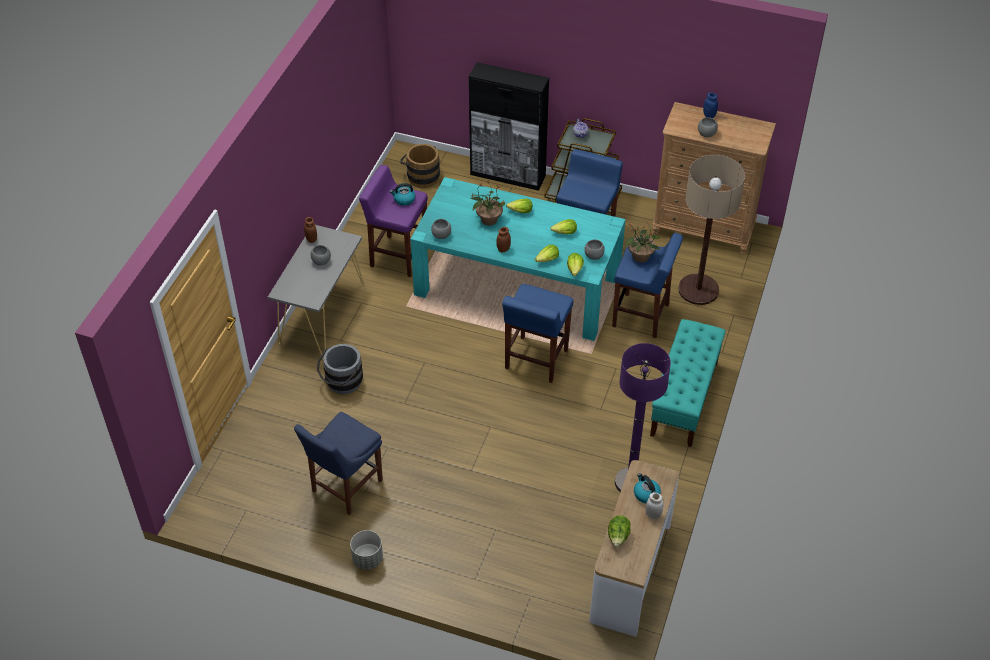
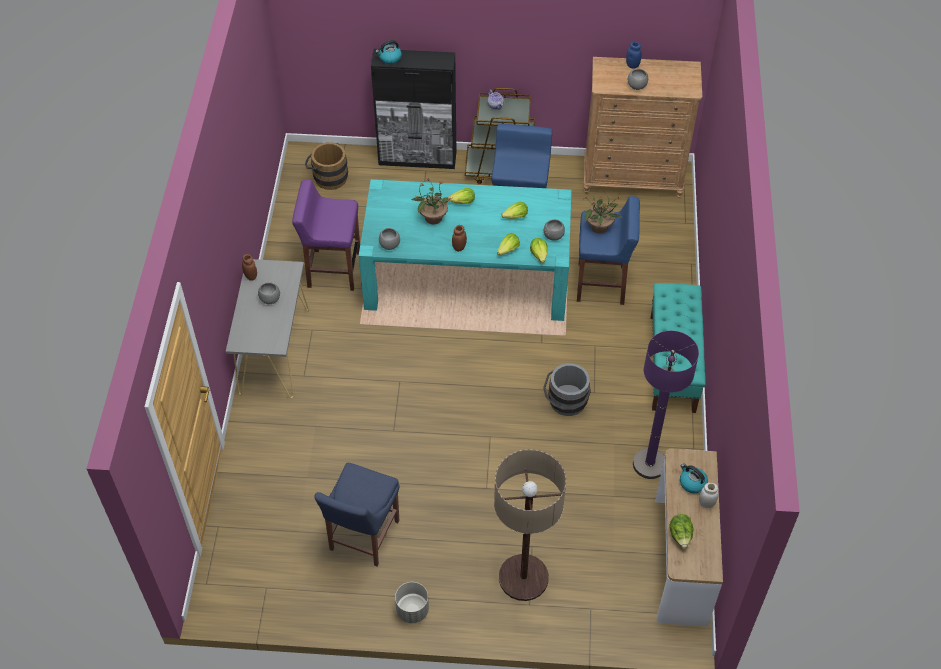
camera: 15 degrees left, 5 degrees up
grey bucket [317,344,363,394] -> grey bucket moved to [543,363,591,416]
kettle [390,183,416,206] -> kettle moved to [375,40,402,64]
blue stool [502,284,573,383] -> none
floor lamp [678,155,745,305] -> floor lamp moved to [494,449,566,601]

